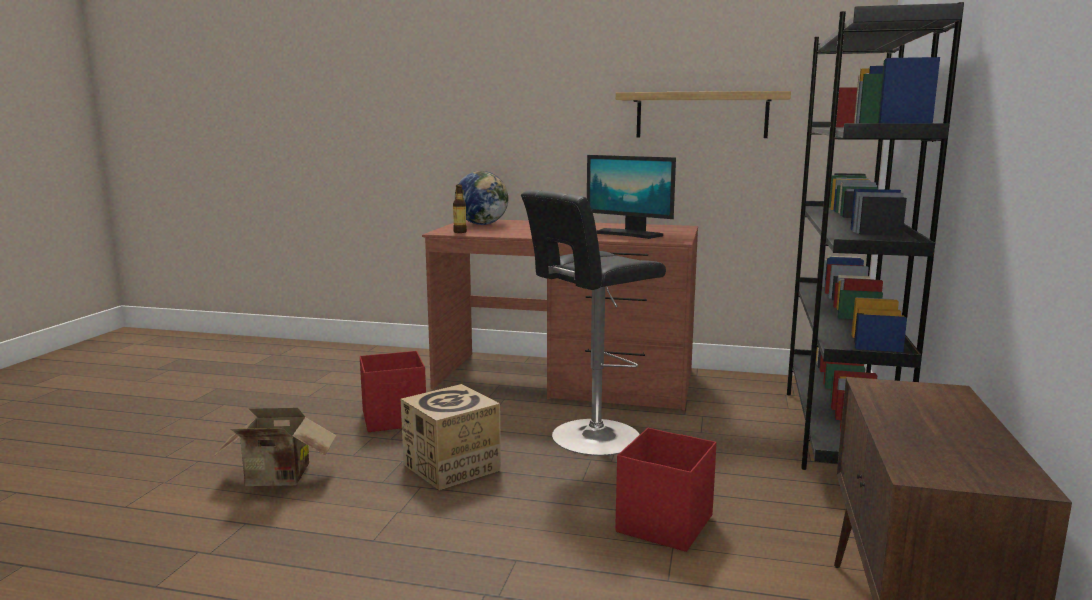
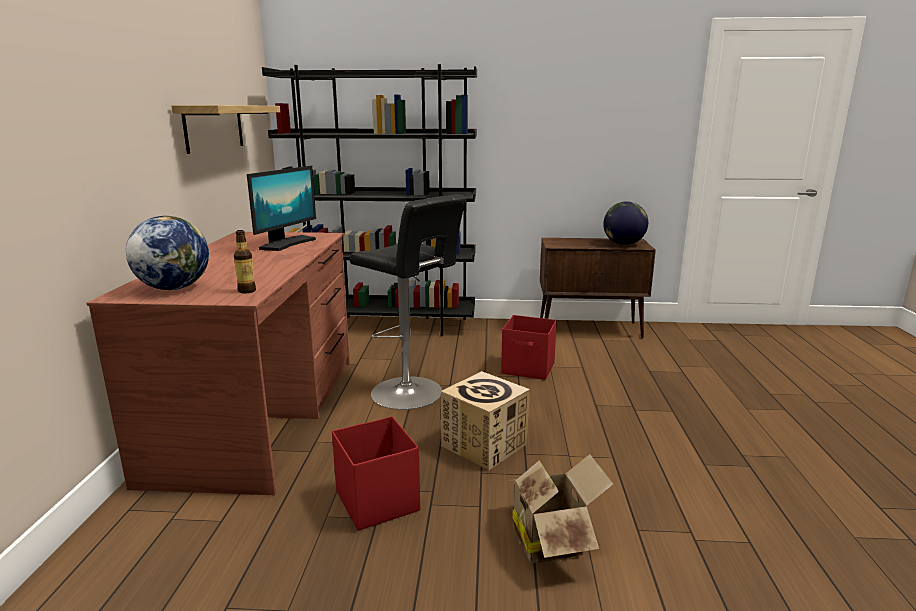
camera: 100 degrees left, 5 degrees up
none -> globe [603,201,648,245]

